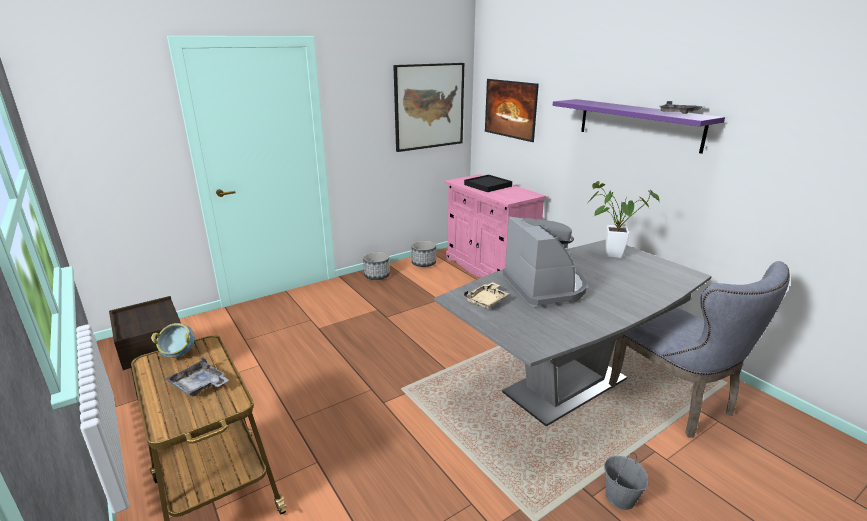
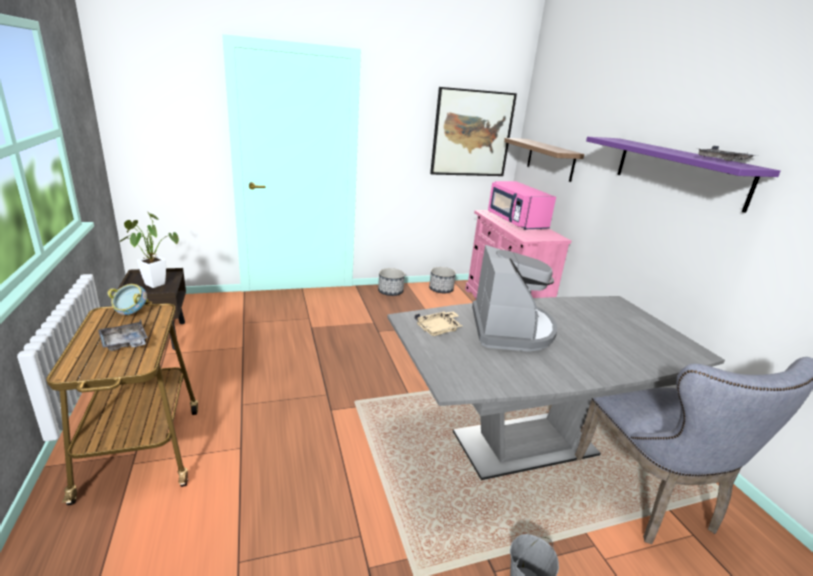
camera: 15 degrees right, 0 degrees up
black tray [464,175,512,192] -> pink microwave [488,181,556,230]
picture [485,79,539,142] -> shelf [504,138,584,182]
potted plant [589,181,660,258] -> potted plant moved to [120,212,179,288]

